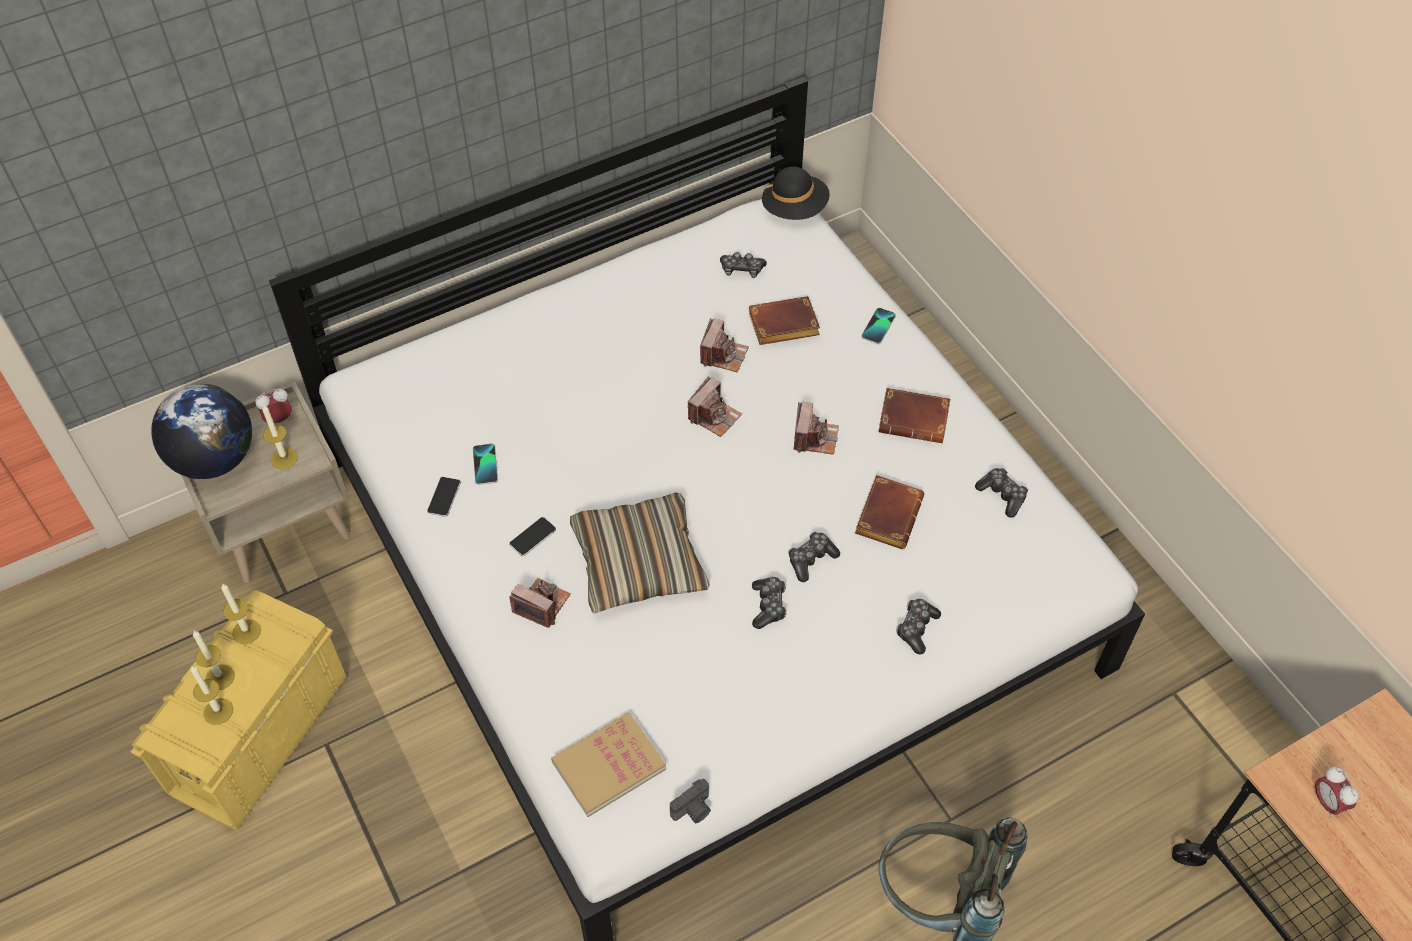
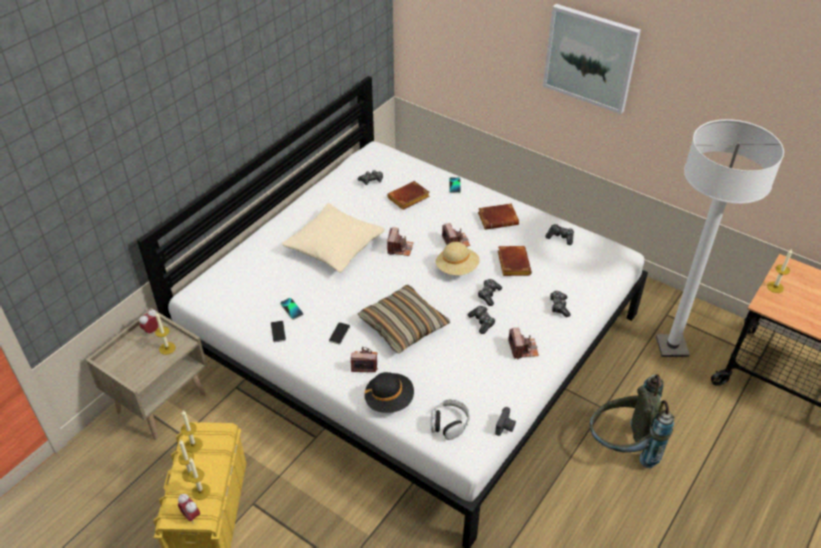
camera: 25 degrees left, 10 degrees down
globe [151,384,252,479] -> none
book [551,712,666,817] -> headphones [431,399,470,440]
camera [700,318,749,372] -> camera moved to [508,328,539,359]
black hat [762,166,830,220] -> black hat moved to [364,372,414,413]
alarm clock [1314,767,1359,818] -> alarm clock moved to [178,494,200,524]
none -> beige pillow [282,203,385,273]
none -> beige hat [436,242,480,275]
none -> picture [543,4,641,114]
none -> white floor lamp [656,119,784,357]
none -> candle [767,249,792,293]

